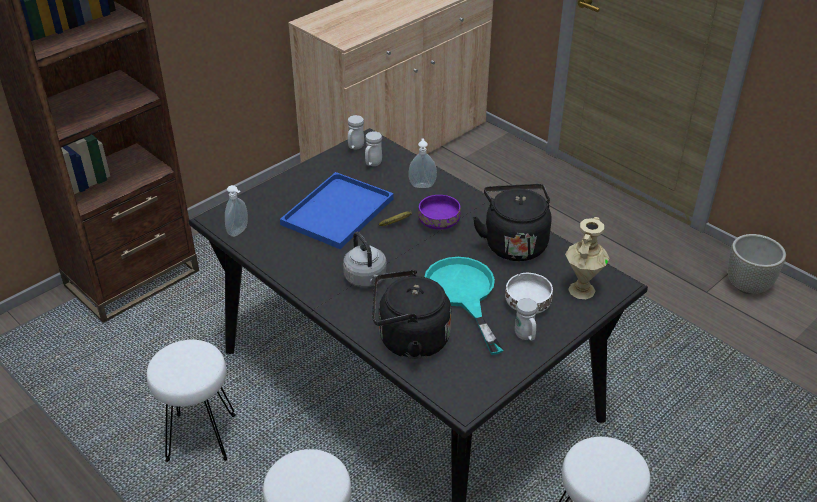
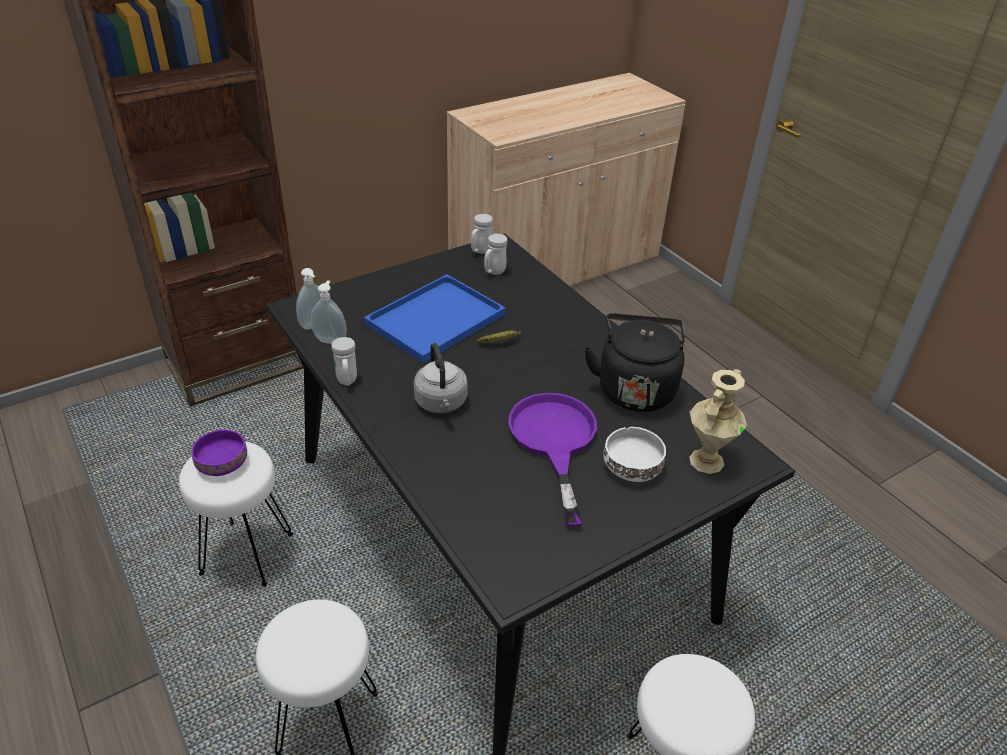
camera: 10 degrees right, 0 degrees up
black kettle [372,270,451,359] -> none
soap dispenser [408,139,437,188] -> soap dispenser moved to [311,280,347,344]
purple bowl [418,195,461,230] -> purple bowl moved to [192,430,247,476]
turquoise frying pan [424,257,503,355] -> purple frying pan [508,393,597,527]
white mug [515,298,537,341] -> white mug moved to [331,337,357,386]
grey planter [728,234,786,294] -> none

